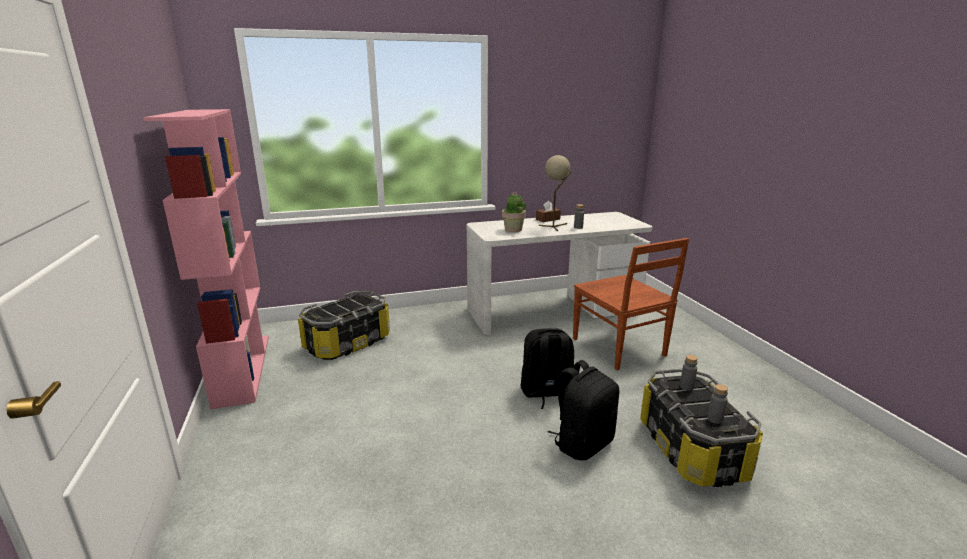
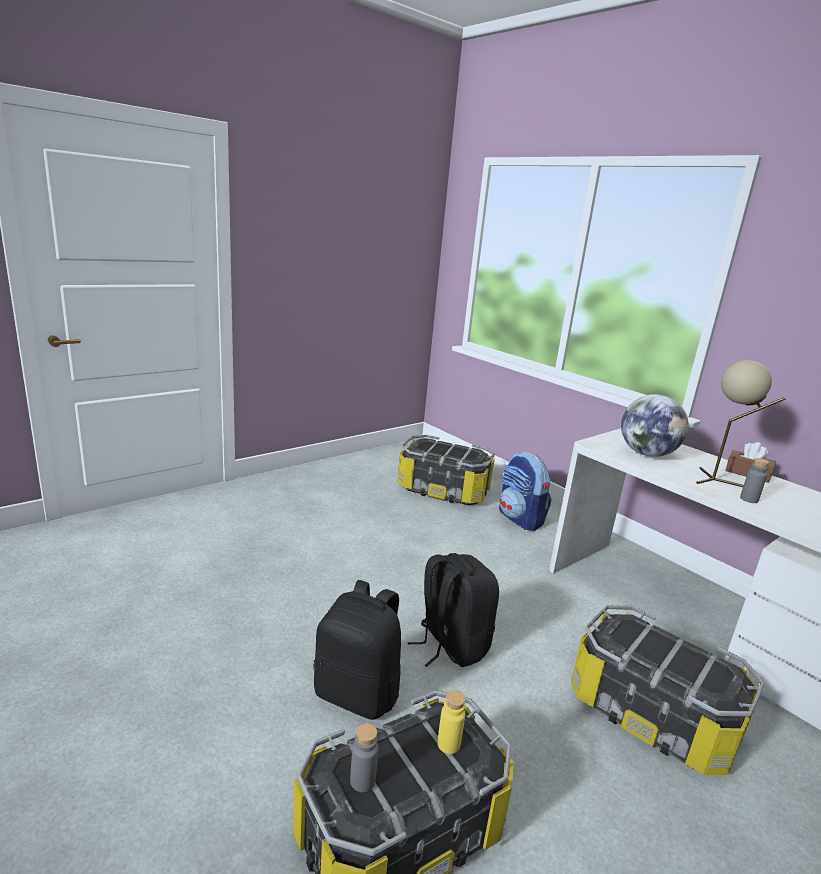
camera: 65 degrees right, 0 degrees up
pink bookcase [144,109,269,409] -> none
potted plant [502,192,526,232] -> globe [621,394,689,457]
brown chair [573,238,689,370] -> storage box [571,605,764,775]
grey bottle [680,355,698,391] -> yellow bottle [437,690,465,754]
none -> backpack [499,452,551,531]

